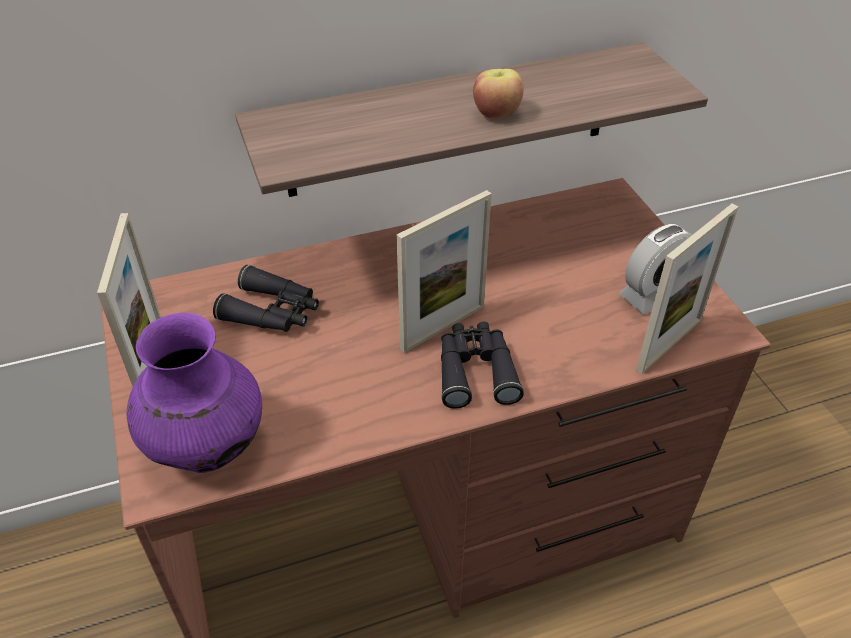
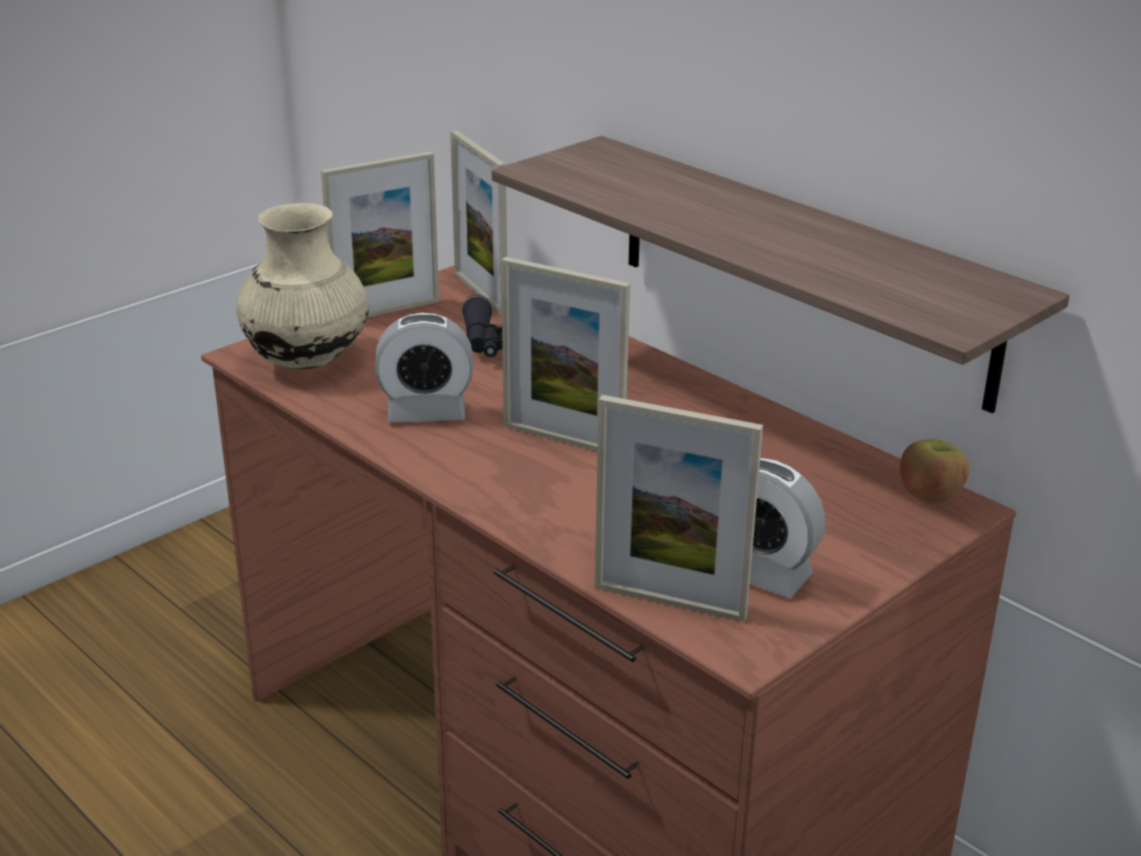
camera: 65 degrees right, 15 degrees down
purple vase [127,313,262,473] -> beige vase [236,203,369,369]
black binoculars [441,322,524,409] -> none
apple [473,69,524,119] -> apple moved to [900,439,969,504]
none -> alarm clock [375,313,473,423]
none -> picture frame [450,130,507,315]

